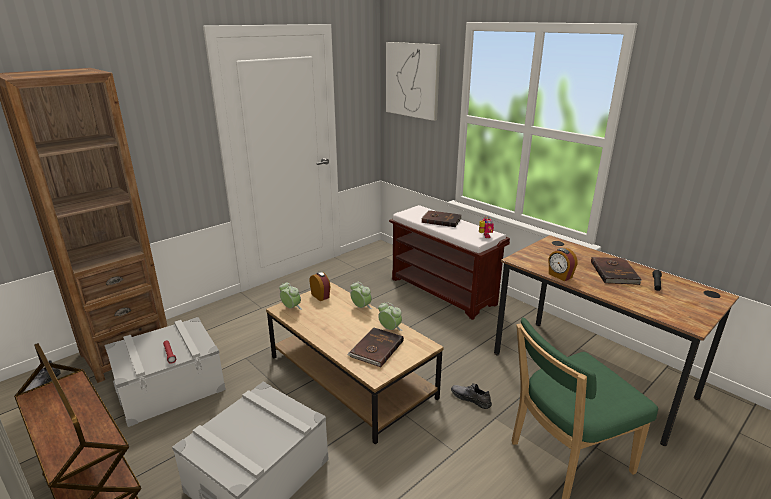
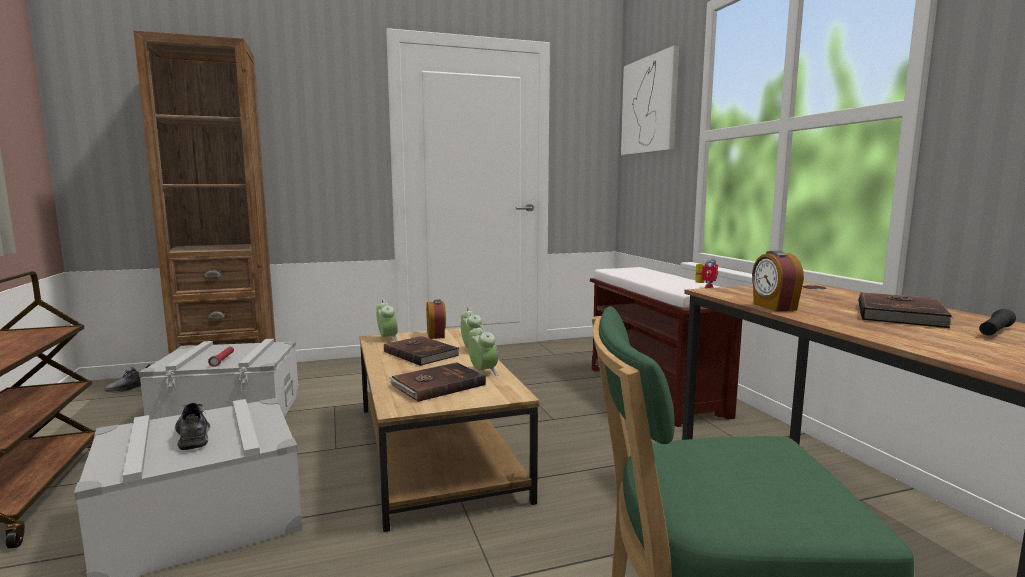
camera: 25 degrees right, 15 degrees down
brown book [421,210,462,227] -> brown book moved to [384,336,460,366]
grey shoe [451,383,492,409] -> grey shoe moved to [175,403,210,450]

